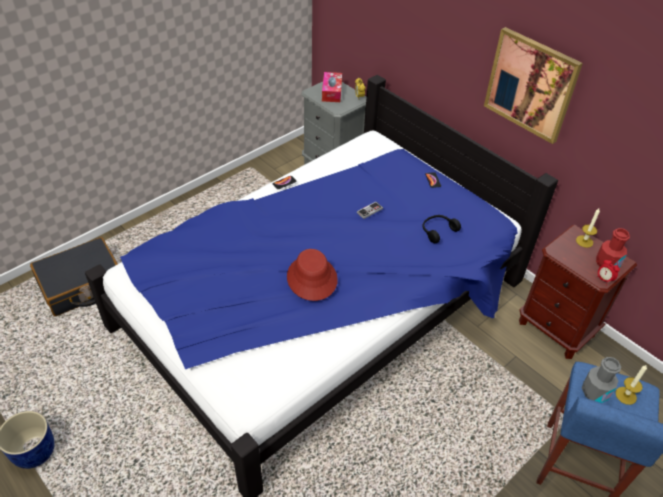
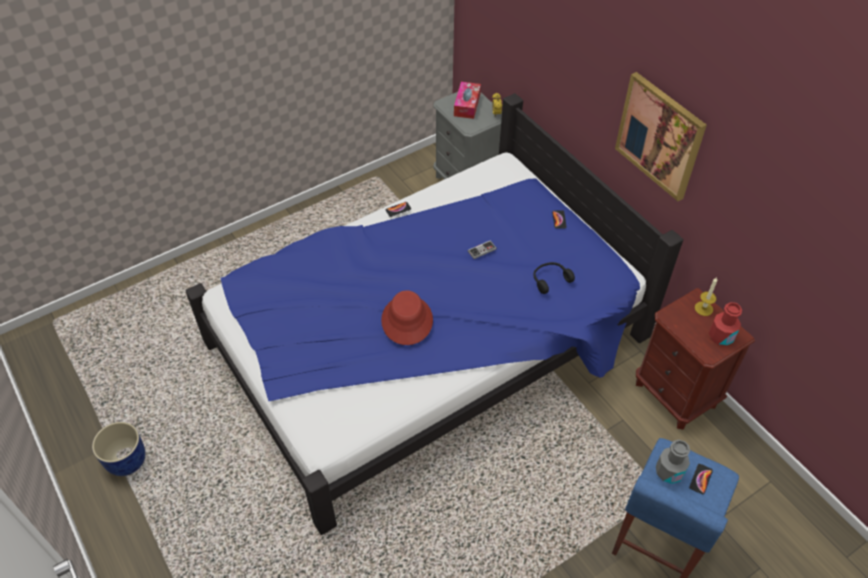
camera: 10 degrees right, 5 degrees up
black suitcase [30,237,118,316] -> none
alarm clock [596,259,620,282] -> none
candle [615,364,647,405] -> phone [689,464,713,494]

